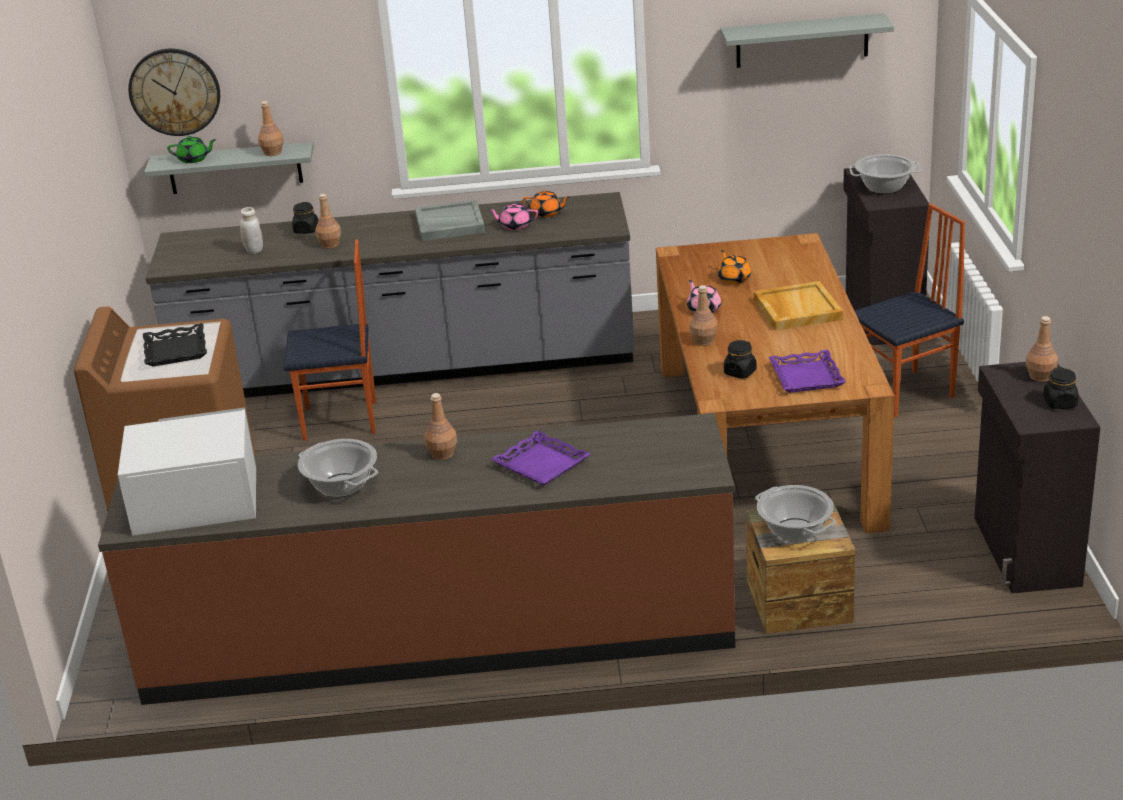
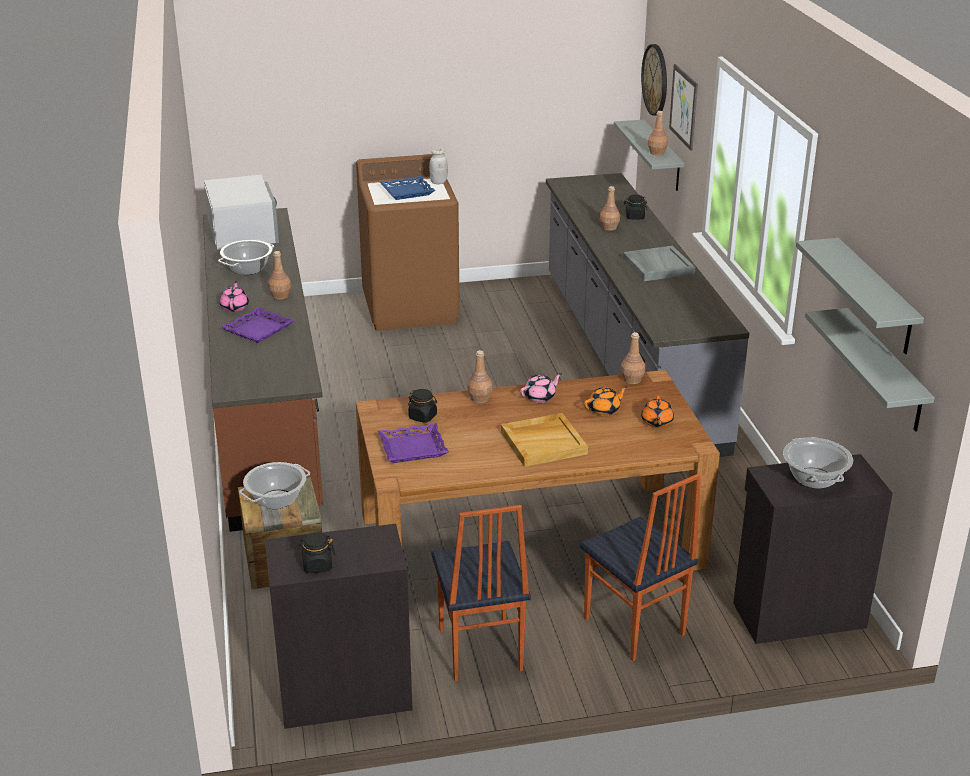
camera: 80 degrees right, 0 degrees up
black tray [143,323,207,367] -> blue tray [380,176,435,200]
green teapot [167,136,216,163] -> none
white jar [240,207,263,254] -> white jar moved to [429,148,448,184]
chair [284,239,376,441] -> chair moved to [431,505,531,681]
pink teapot [488,203,538,230] -> pink teapot moved to [220,281,249,312]
orange teapot [523,190,570,218] -> orange teapot moved to [641,396,674,428]
brown bottle [1026,316,1058,382] -> brown bottle moved to [621,332,645,384]
none -> picture [669,64,698,151]
none -> grey shelf [805,308,935,432]

